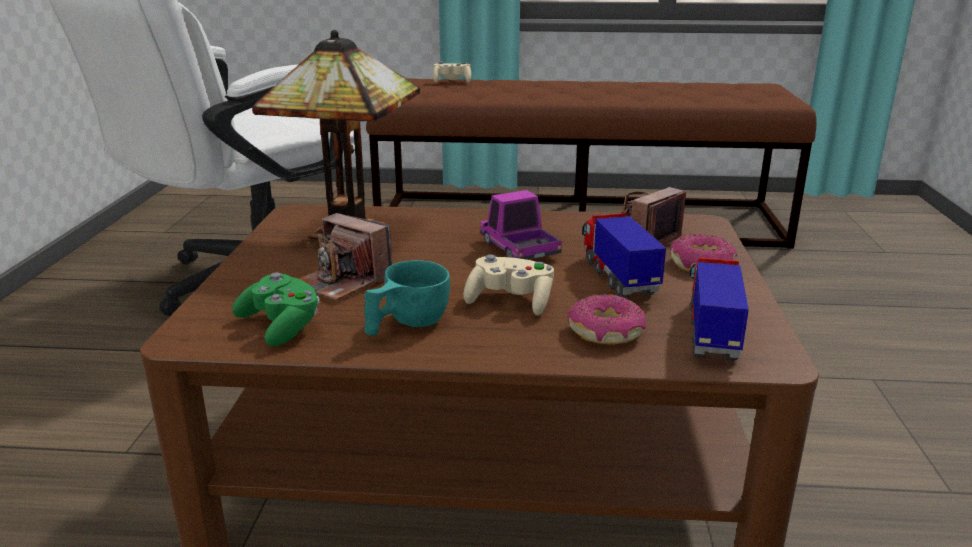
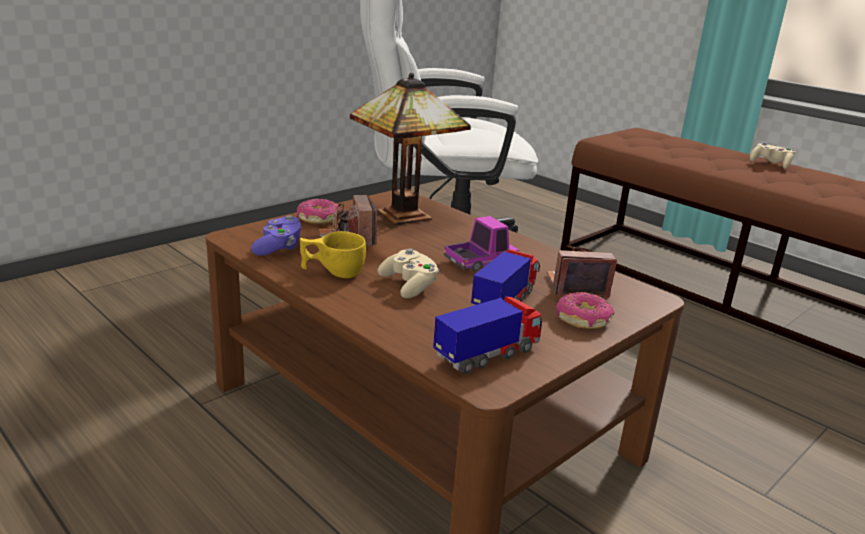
camera: 40 degrees right, 0 degrees up
green game controller [232,272,320,346] -> purple game controller [251,215,302,256]
turquoise cup [364,260,450,335] -> yellow cup [300,231,366,278]
beige game controller [433,61,471,83] -> beige game controller moved to [750,142,795,169]
toy truck [480,190,562,260] -> toy truck turned 45 degrees clockwise [444,216,519,271]
donut [567,294,646,345] -> donut moved to [297,199,340,224]

